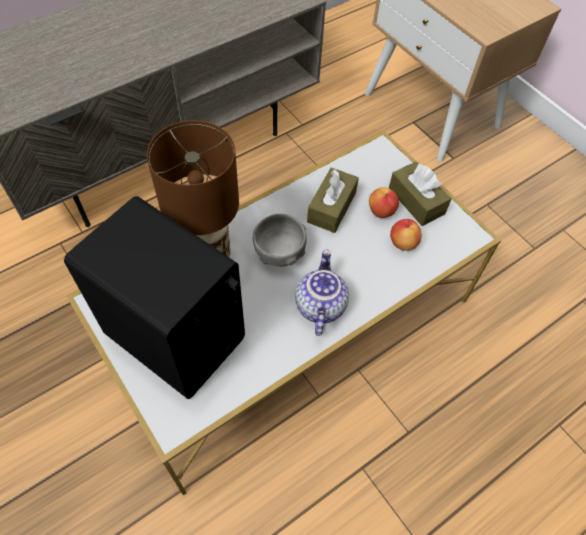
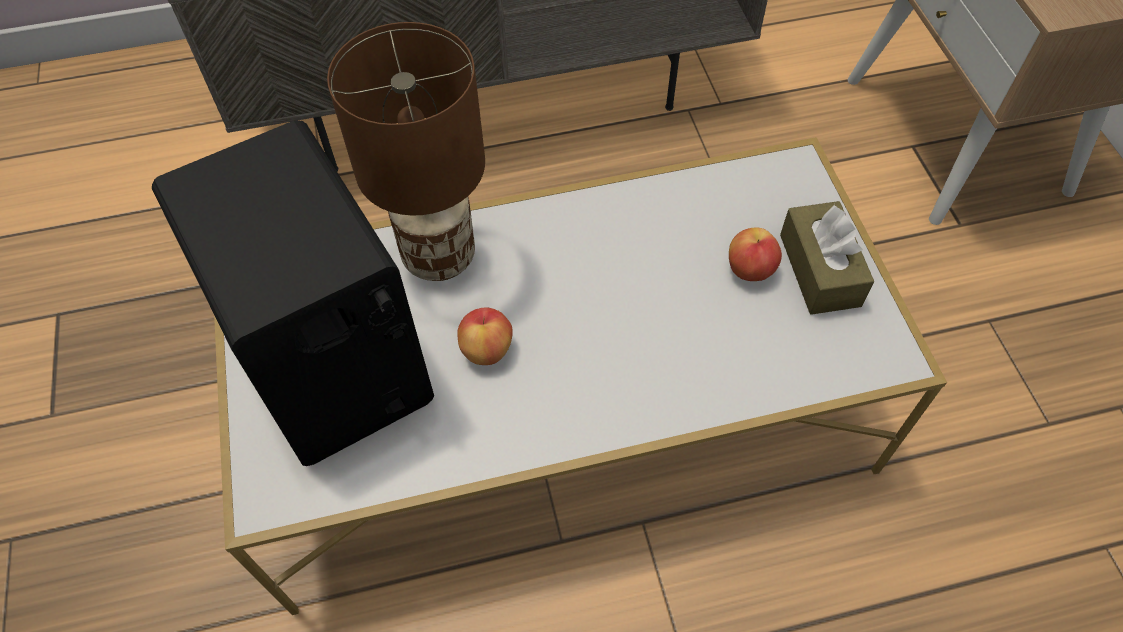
camera: 25 degrees right, 0 degrees up
grey bowl [253,214,307,267] -> none
teapot [295,249,349,336] -> none
brown tissue box [307,167,359,233] -> none
apple [390,219,422,251] -> apple moved to [457,307,513,365]

